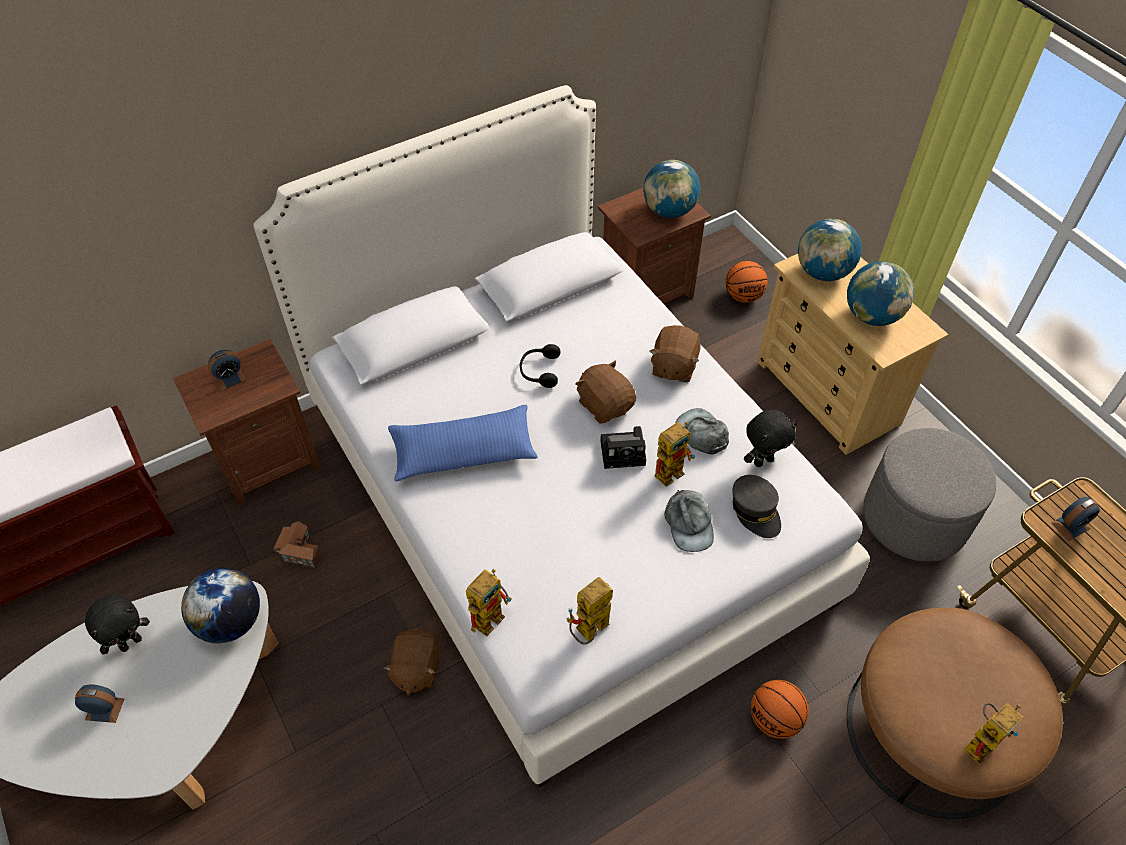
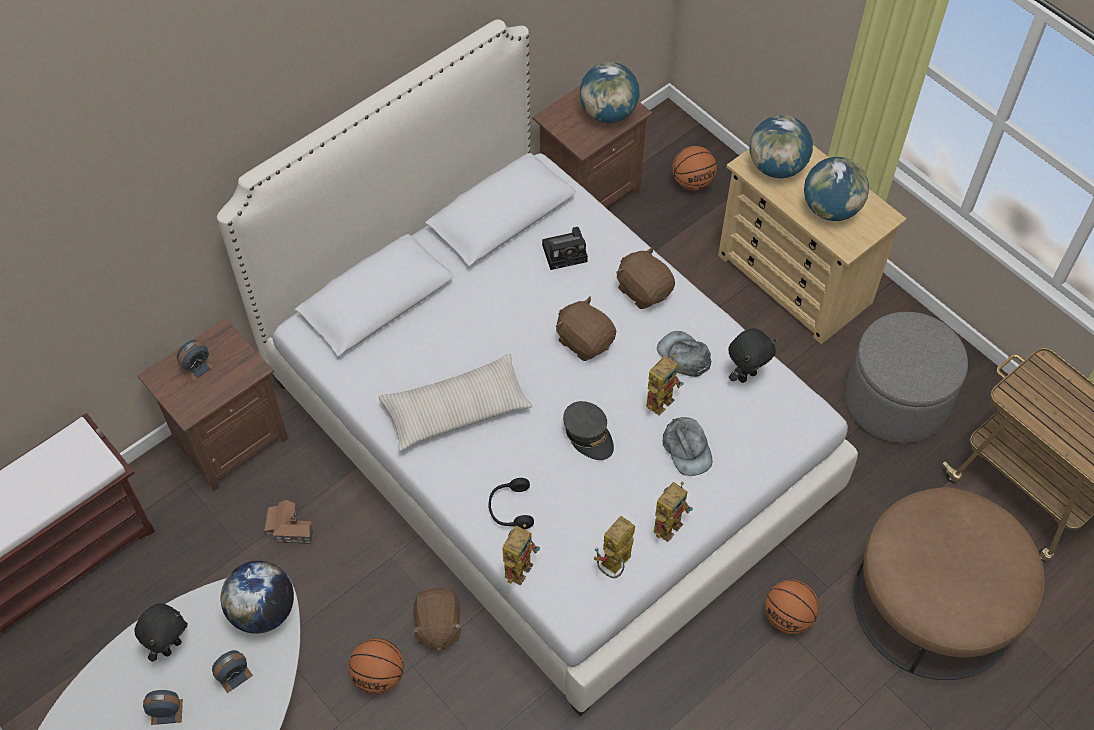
camera: 10 degrees left, 5 degrees up
blue pillow [388,405,538,481] -> beige pillow [379,354,532,451]
black headphones [520,344,561,388] -> black headphones moved to [488,478,534,529]
camera [600,426,646,469] -> camera moved to [542,227,588,270]
brown plush toy [649,325,701,382] -> brown plush toy turned 135 degrees clockwise [616,247,675,309]
grey cap [732,475,781,538] -> grey cap moved to [563,401,614,460]
toy robot [963,703,1023,765] -> toy robot moved to [653,482,693,542]
alarm clock [1051,497,1100,541] -> alarm clock moved to [212,650,253,693]
none -> basketball [349,638,404,694]

